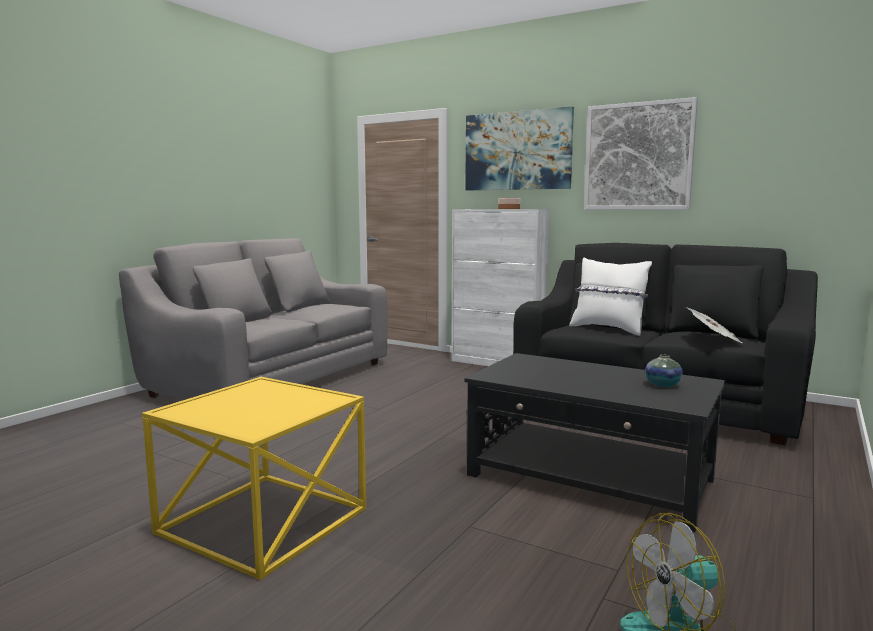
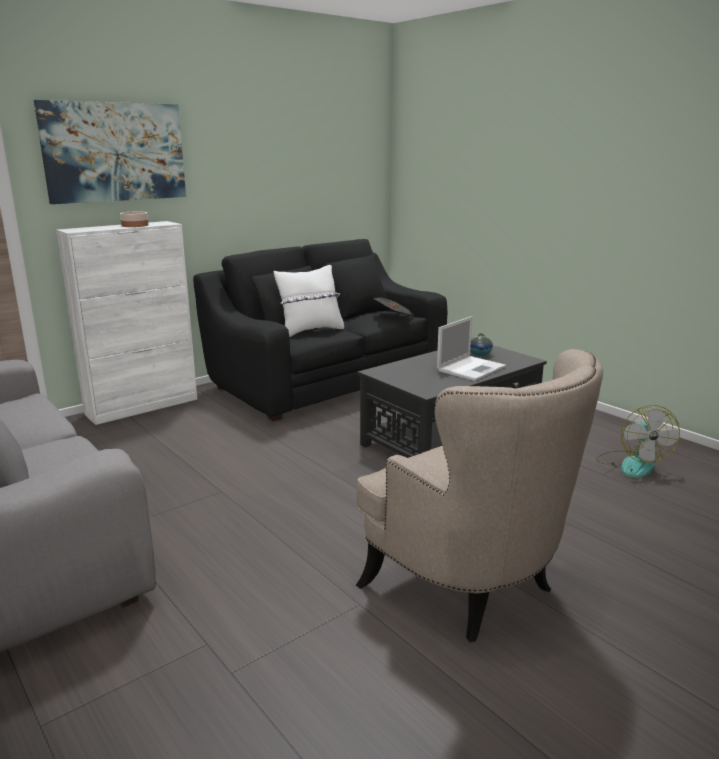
camera: 70 degrees left, 10 degrees up
yellow side table [142,377,366,580] -> beige armchair [356,349,603,642]
picture [584,97,698,210] -> none
none -> laptop [437,316,506,381]

